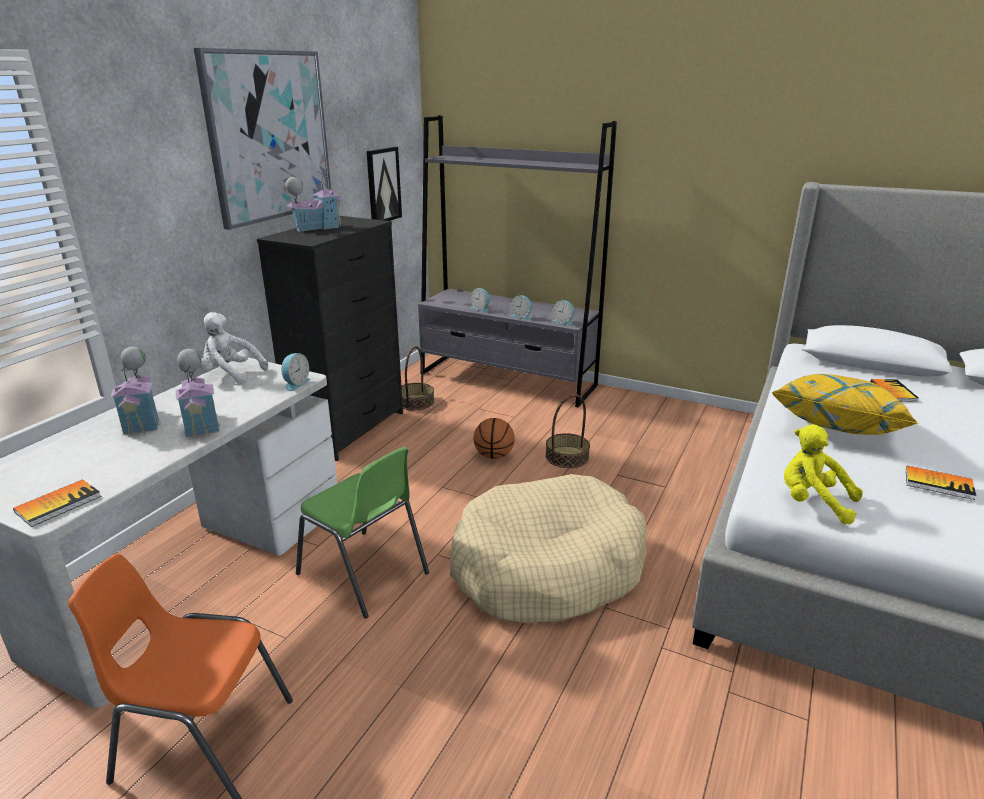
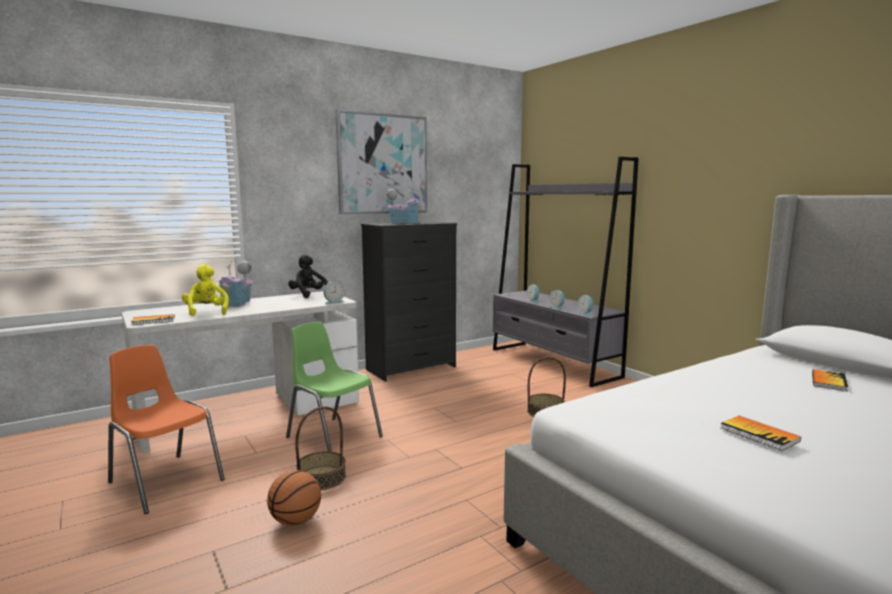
camera: 30 degrees right, 15 degrees down
toy house [175,349,221,438] -> none
white plush toy [200,312,268,384] -> black plush toy [288,254,328,298]
green chair [296,447,429,619] -> green chair turned 150 degrees clockwise [286,322,383,452]
picture [366,147,402,221] -> none
basket [402,346,434,410] -> basket moved to [295,407,346,490]
beige dog bed [450,474,646,623] -> none
basketball [474,418,515,459] -> basketball moved to [267,470,321,526]
yellow pillow [772,374,918,435] -> none
yellow plush toy [784,424,863,524] -> yellow plush toy moved to [182,264,229,316]

